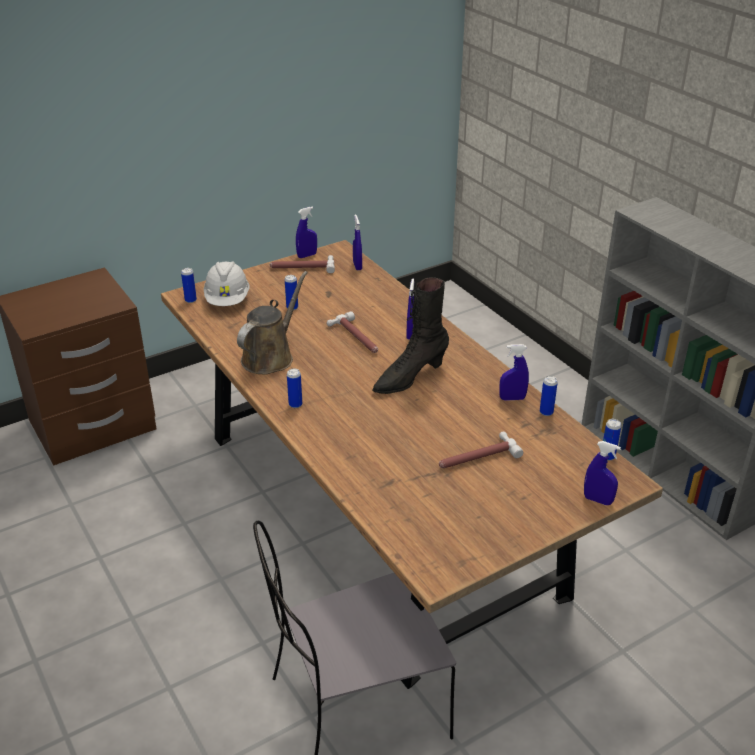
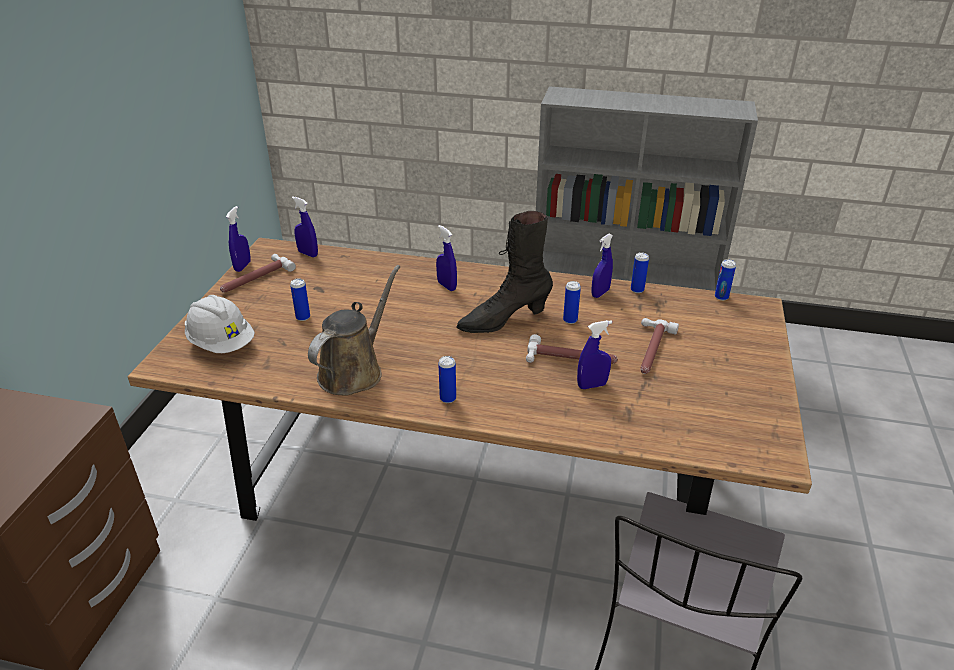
camera: 45 degrees left, 0 degrees up
can [181,268,197,303] -> can moved to [563,281,581,324]
brown watering can [237,271,308,375] -> brown watering can turned 45 degrees clockwise [308,265,400,396]
hammer [327,311,378,353] -> hammer moved to [526,334,618,364]
black boot [372,277,449,394] -> black boot turned 60 degrees clockwise [456,211,553,333]
blue spray bottle [584,441,621,505] -> blue spray bottle moved to [577,320,612,389]

